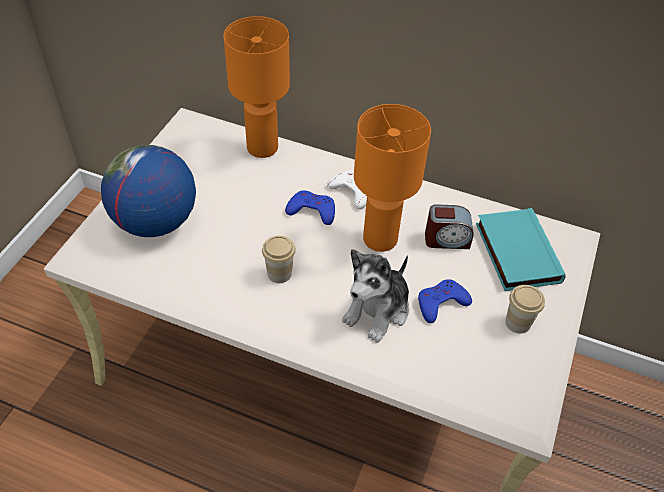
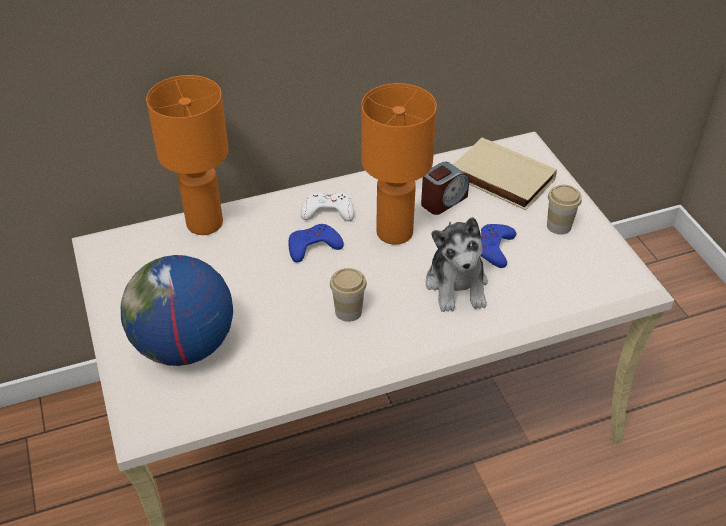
camera: 40 degrees left, 5 degrees down
turquoise book [476,208,566,291] -> beige book [452,137,557,210]

